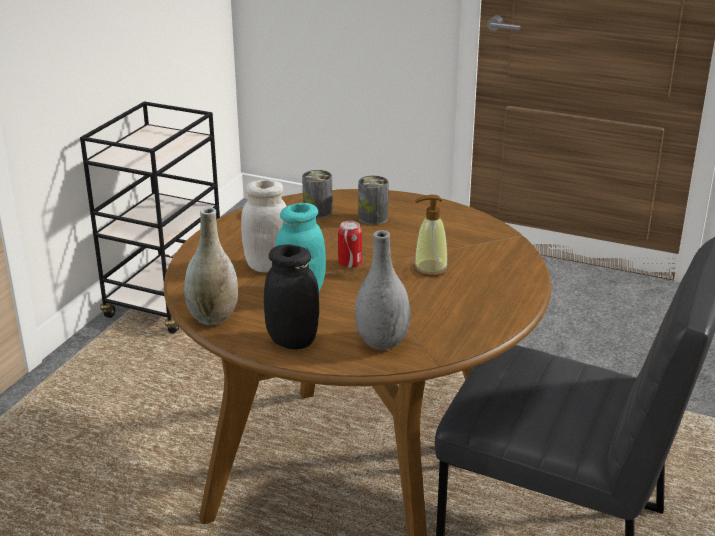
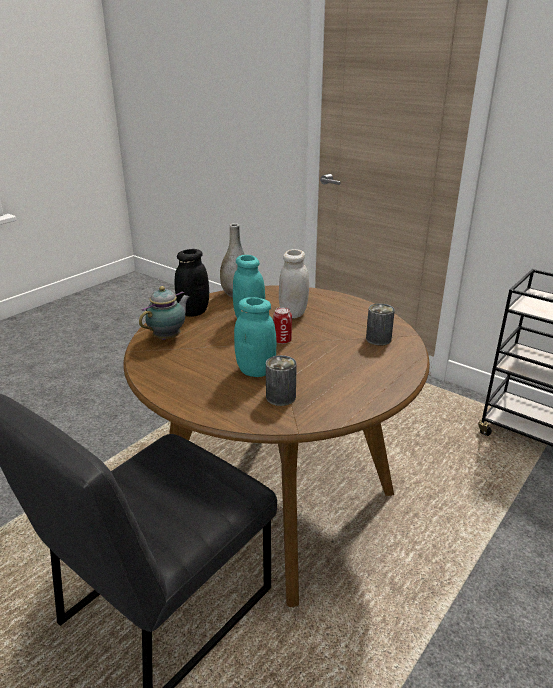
camera: 105 degrees right, 0 degrees up
grey vase [355,230,410,350] -> teapot [139,286,190,340]
can [358,176,389,225] -> can moved to [266,355,297,406]
soap dispenser [414,195,448,277] -> turquoise jar [234,297,276,377]

